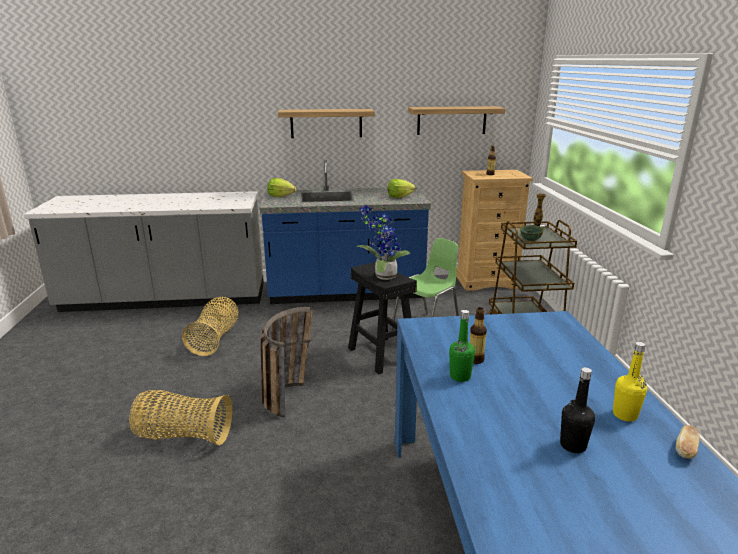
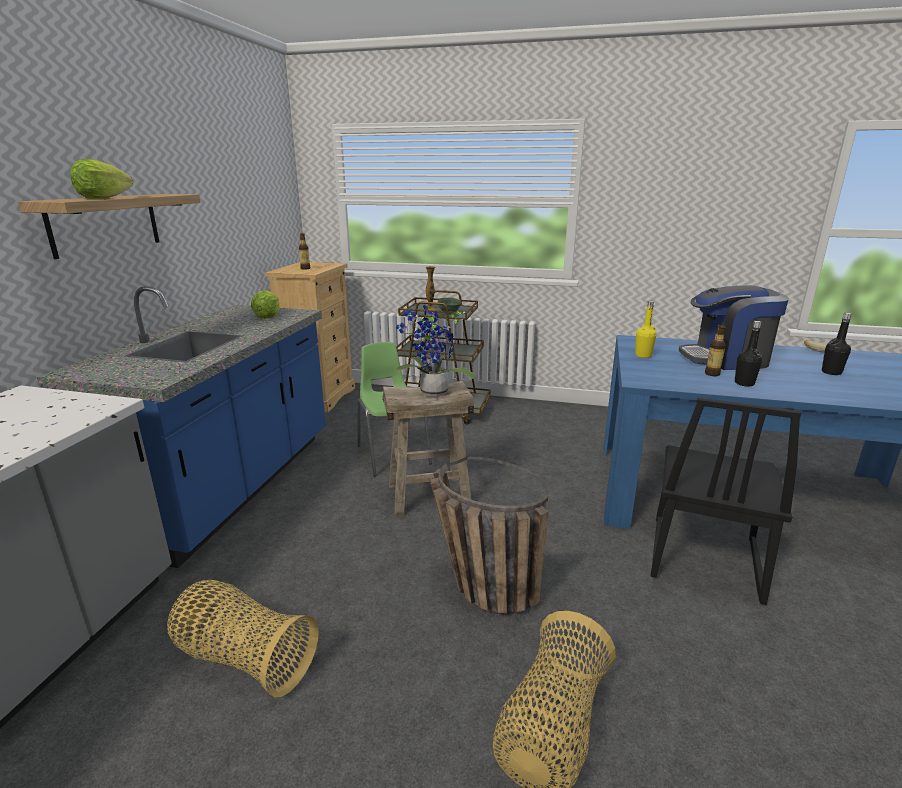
camera: 70 degrees left, 0 degrees up
lettuce [267,178,296,197] -> lettuce moved to [70,159,133,199]
black stool [348,262,417,375] -> beige stool [382,381,474,517]
shelf [408,106,505,135] -> none
green bottle [449,310,475,382] -> black bottle [735,321,762,387]
yellow bottle [613,342,647,422] -> yellow bottle moved to [635,301,657,358]
none -> black chair [651,398,801,605]
none -> coffee machine [679,285,789,370]

